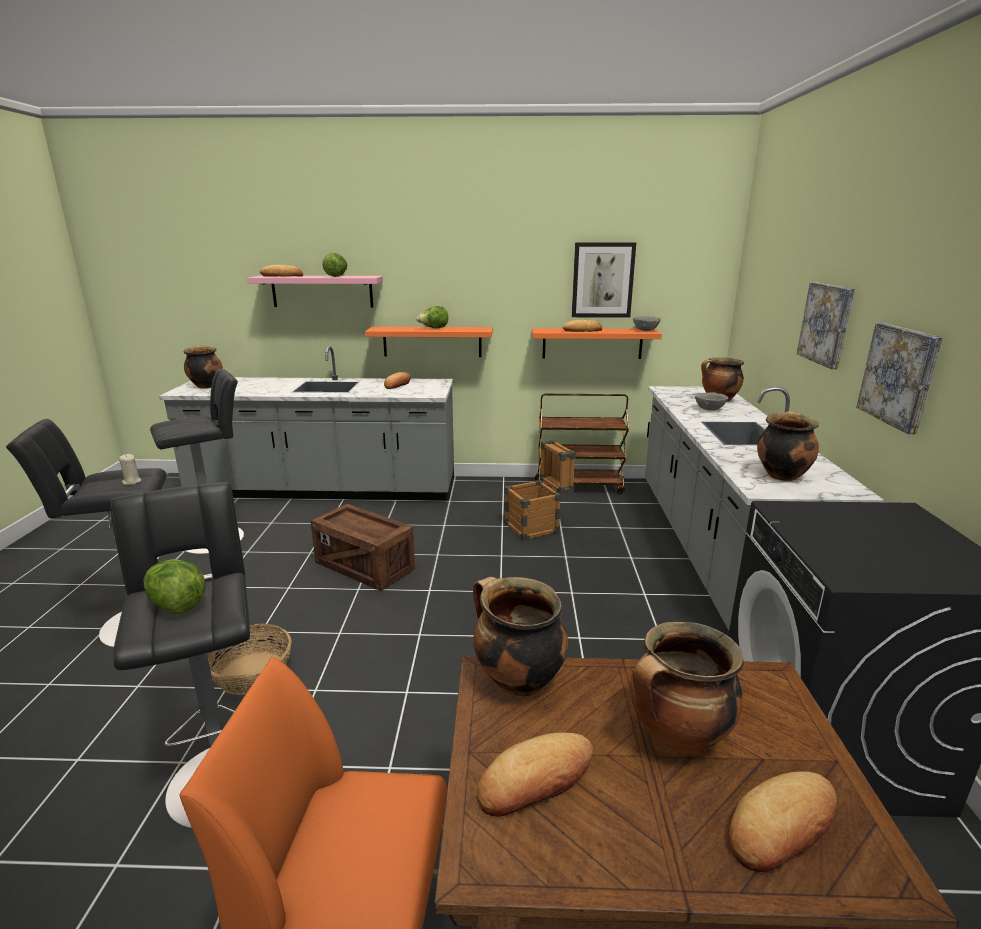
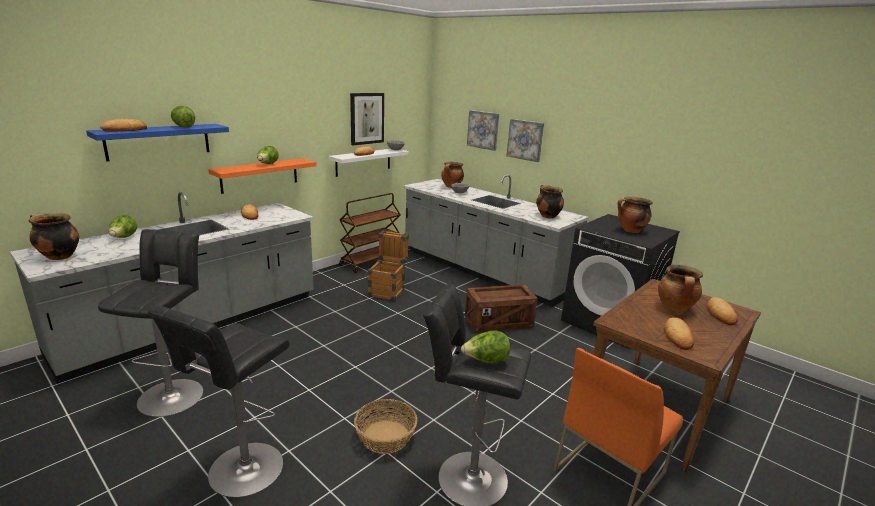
camera: 50 degrees left, 0 degrees up
beige candle [119,454,142,485] -> none
pink shelf [247,276,383,307] -> blue shelf [86,124,229,161]
crate [310,504,415,591] -> crate moved to [465,284,538,333]
cooking pot [473,577,568,697] -> cooking pot moved to [618,197,652,233]
orange shelf [532,328,662,359] -> white shelf [328,149,409,177]
picture [856,323,943,434] -> picture moved to [467,110,499,151]
none -> lettuce [108,215,137,238]

